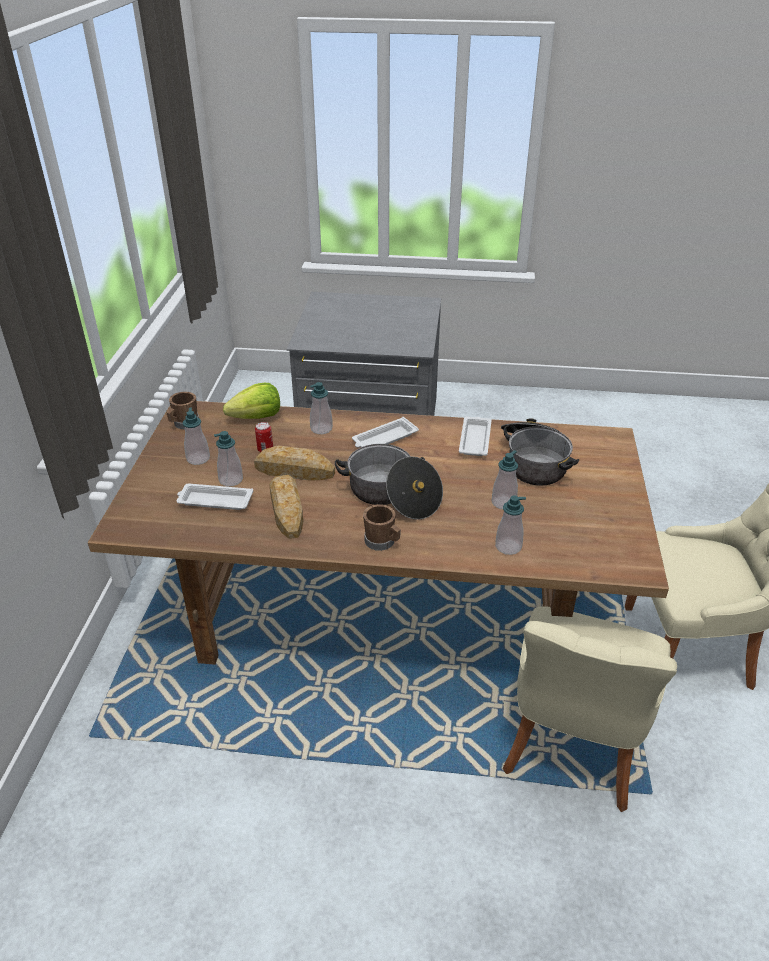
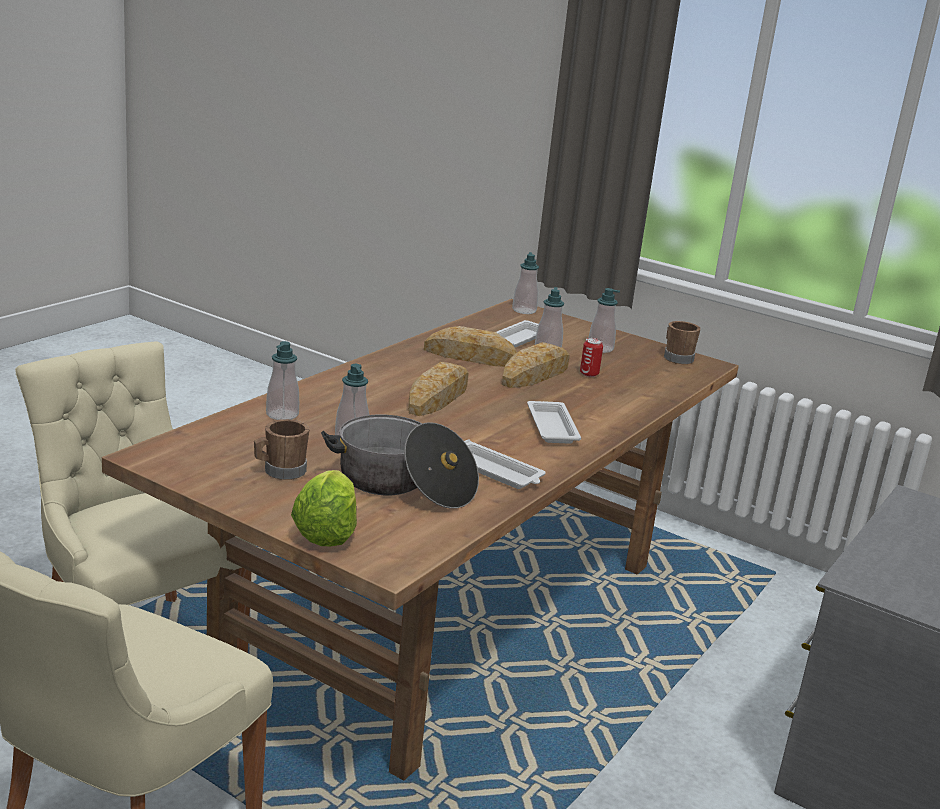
camera: 115 degrees right, 15 degrees down
lettuce [223,383,280,419] -> lettuce moved to [291,470,357,546]
soap dispenser [310,382,333,434] -> soap dispenser moved to [512,252,539,314]
cooking pot [335,444,443,520] -> bread [408,362,469,416]
brown mug [363,504,401,551] -> brown mug moved to [254,419,309,480]

